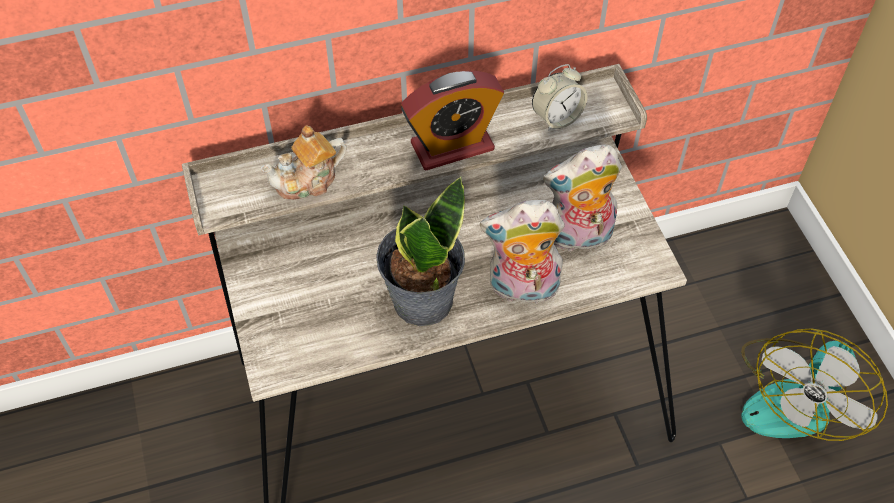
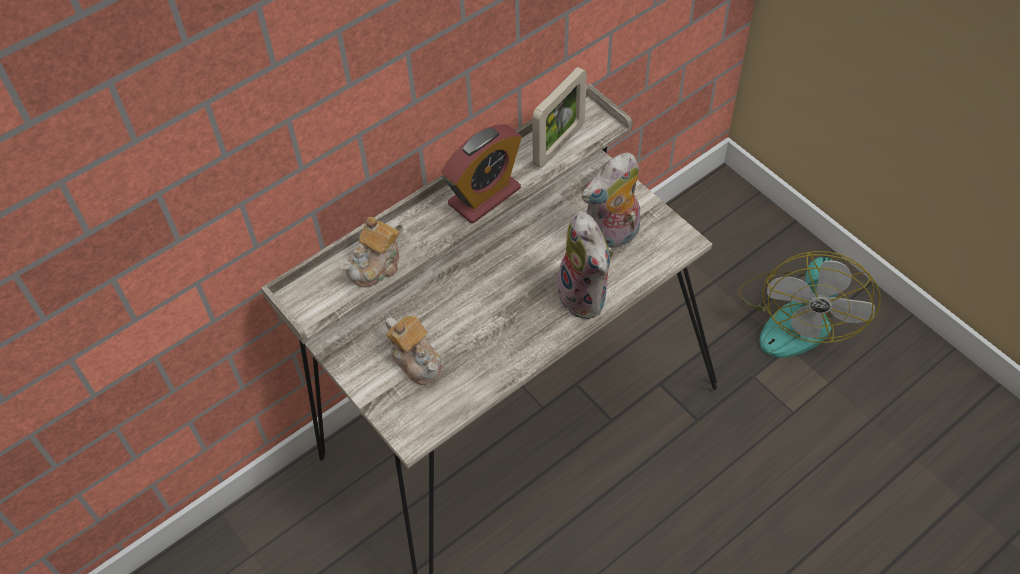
camera: 20 degrees left, 0 degrees up
potted plant [376,176,465,326] -> none
plush toy [480,200,565,304] -> plush toy turned 90 degrees counterclockwise [557,211,614,319]
alarm clock [532,64,588,131] -> picture frame [532,67,587,168]
none -> teapot [386,316,442,385]

